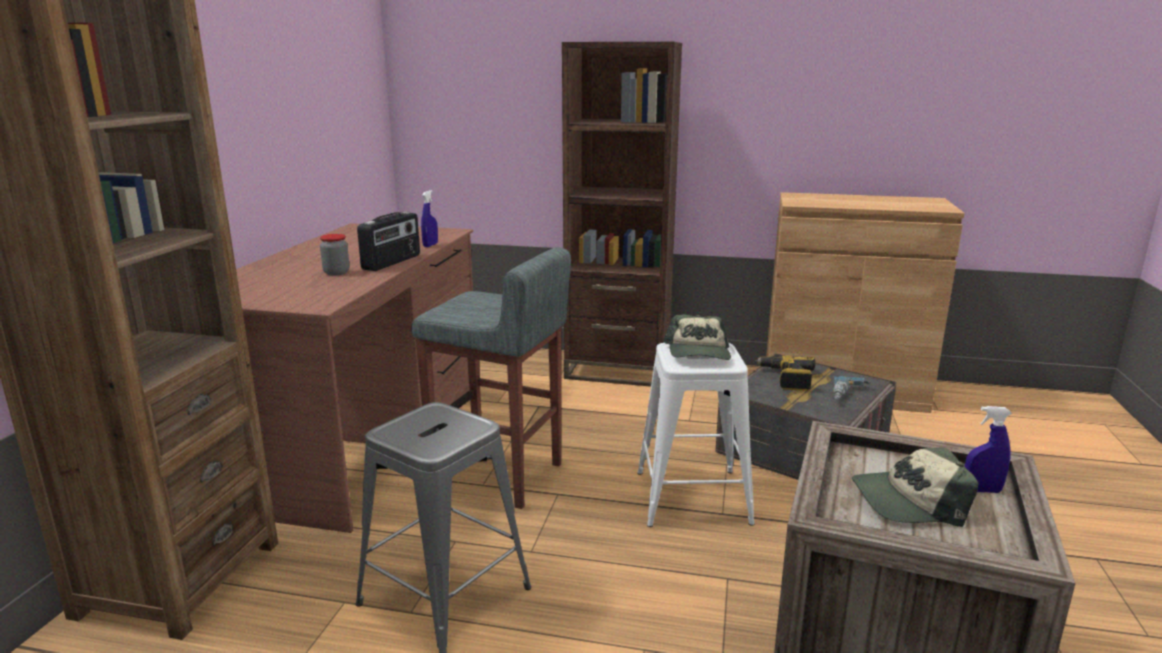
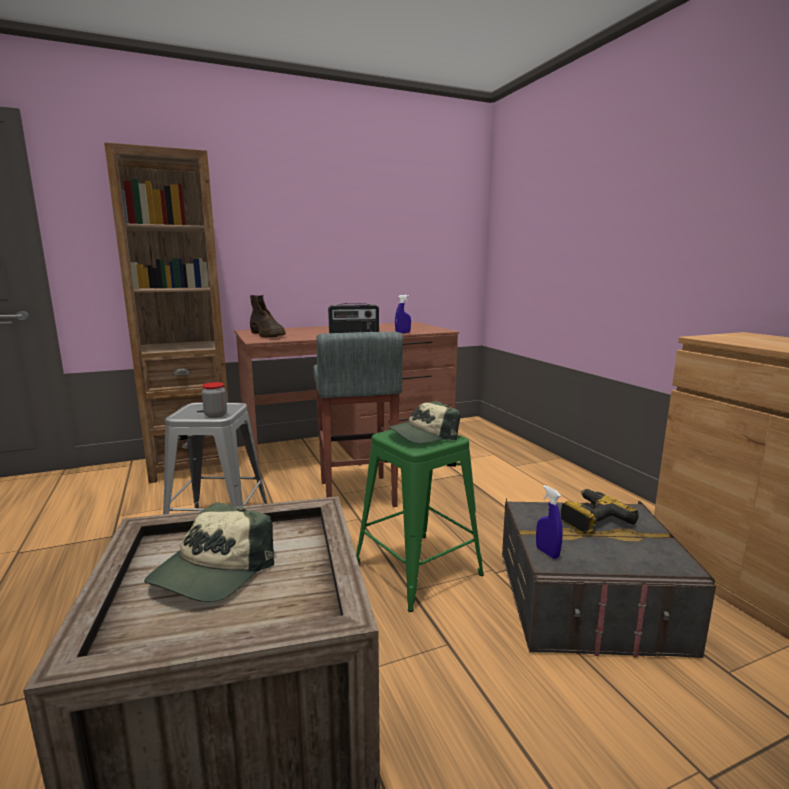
camera: 55 degrees right, 5 degrees down
jar [320,234,350,276] -> jar moved to [202,382,227,418]
brown bookcase [562,42,682,387] -> none
white stool [637,343,755,527] -> green stool [356,430,484,612]
power drill [833,376,870,401] -> none
cap [852,447,979,527] -> cap turned 120 degrees counterclockwise [144,502,274,602]
blue spray bottle [965,406,1012,493] -> blue spray bottle moved to [536,485,563,559]
none -> brown boot [250,295,286,337]

